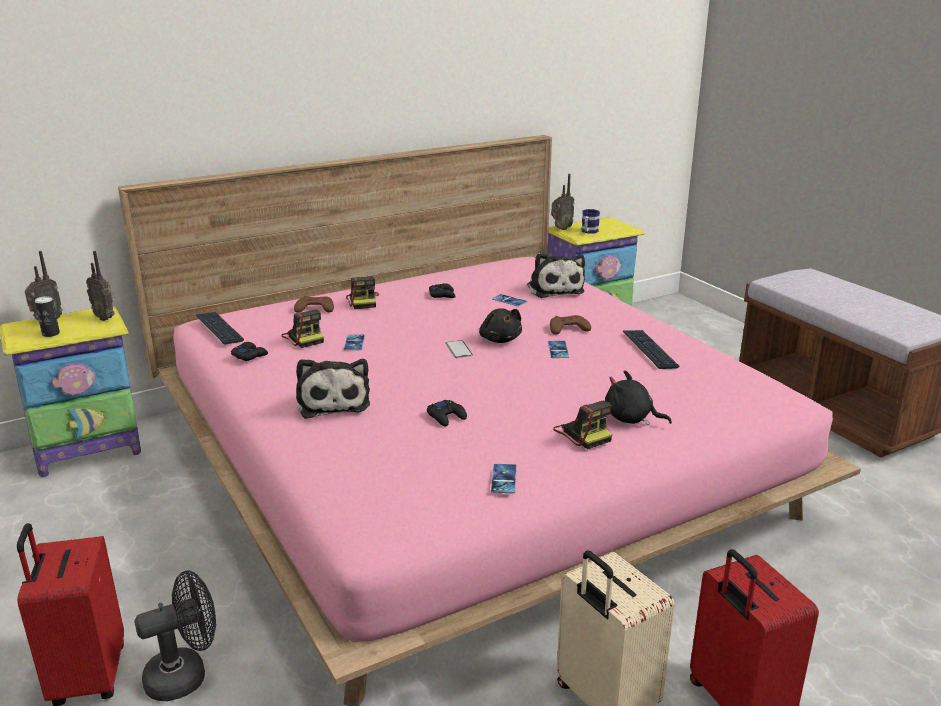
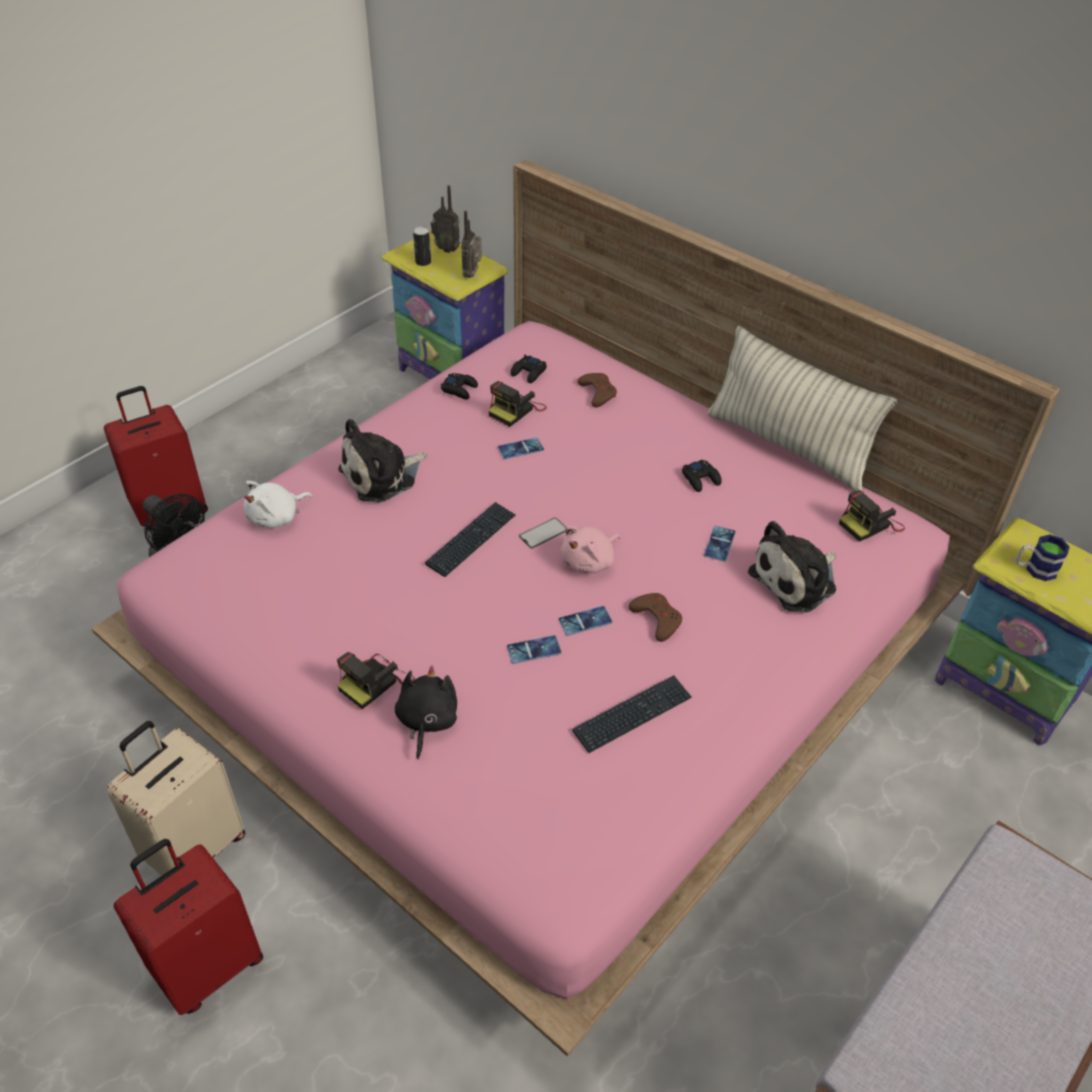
camera: 70 degrees right, 20 degrees up
keyboard [195,312,244,345] -> keyboard moved to [425,502,516,577]
camera [346,276,379,309] -> camera moved to [839,490,905,542]
black game controller [427,400,467,427] -> black game controller moved to [510,354,547,383]
black plush toy [479,308,522,343] -> pink plush toy [561,526,621,573]
phone [491,464,517,493] -> phone moved to [507,635,561,664]
radio [551,174,574,230] -> none
none -> white plush toy [244,481,312,528]
none -> pillow [707,326,898,491]

